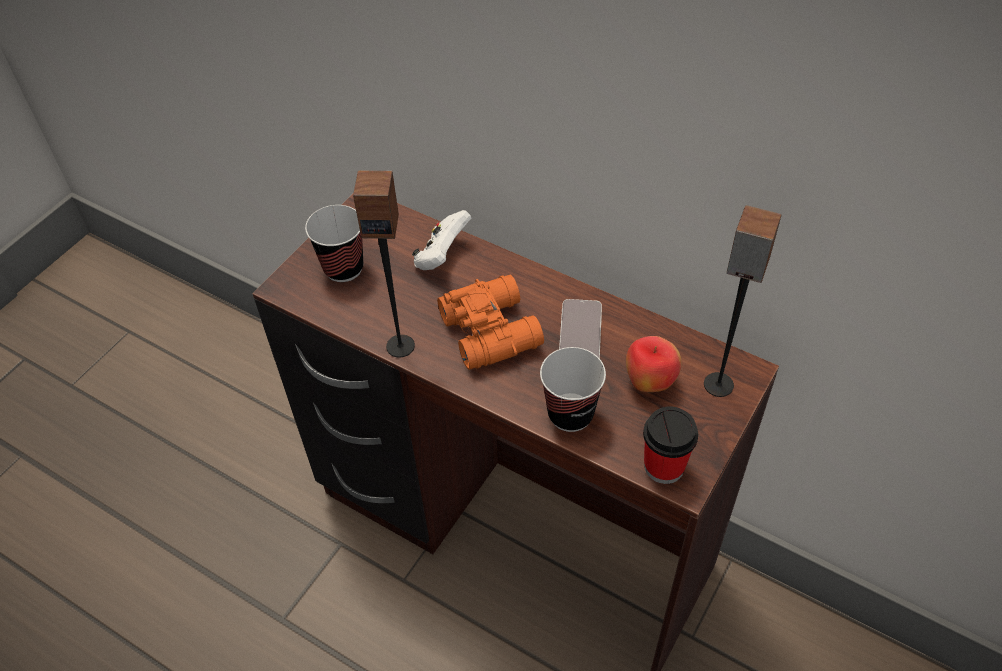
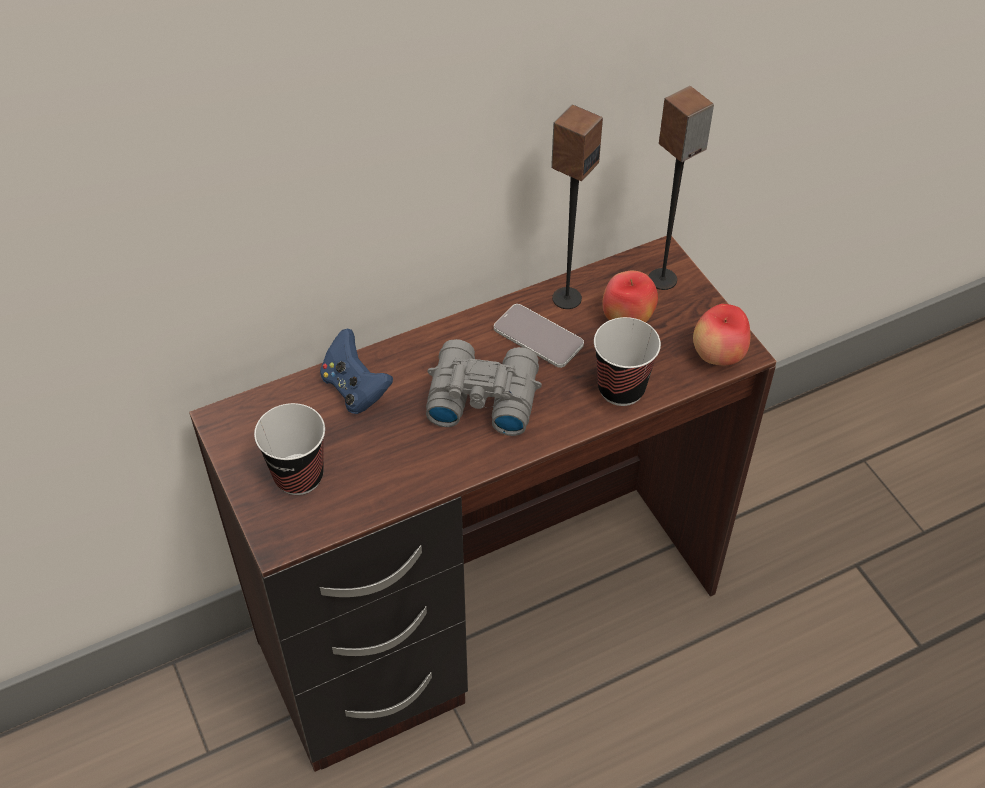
camera: 60 degrees left, 0 degrees up
speaker [353,170,415,357] -> speaker moved to [551,104,603,309]
white game controller [412,210,471,270] -> blue game controller [320,329,393,414]
orange binoculars [437,275,544,370] -> grey binoculars [426,339,542,436]
cup [643,407,698,484] -> apple [693,304,750,365]

